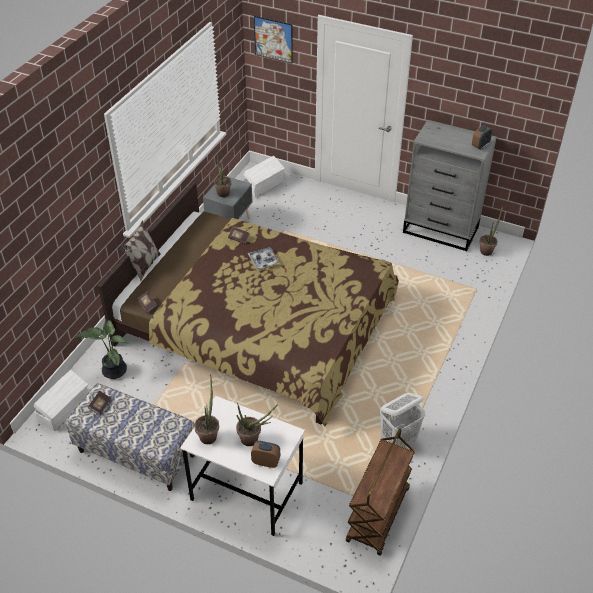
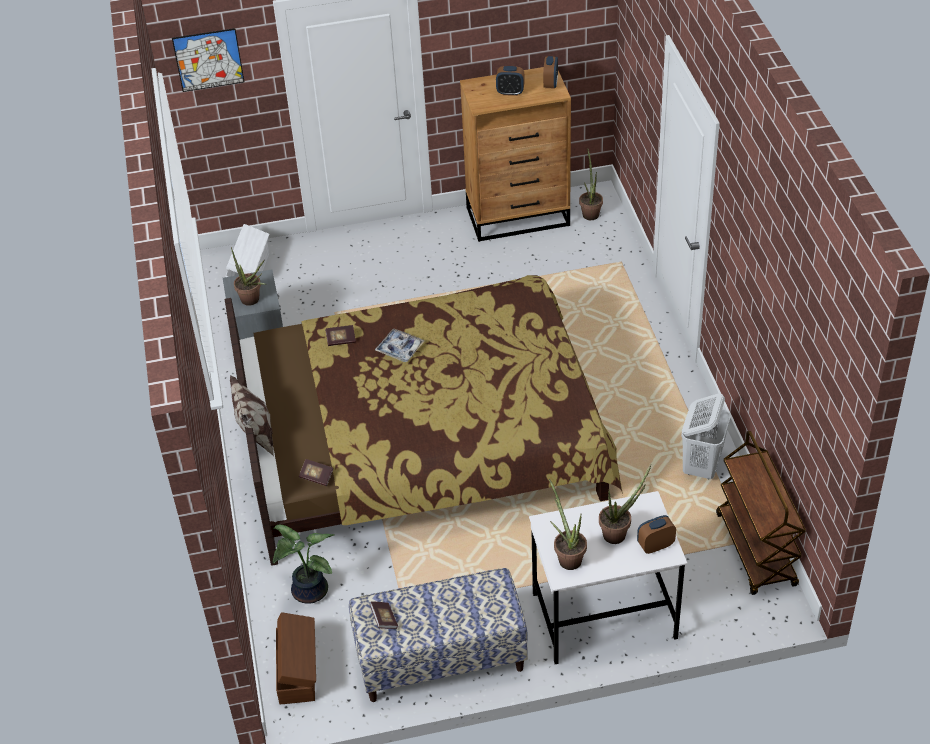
camera: 35 degrees left, 0 degrees up
white storage box [34,370,88,431] -> brown storage box [276,612,316,704]
grey dresser [403,120,496,251] -> brown dresser [460,67,571,242]
none -> alarm clock [496,66,525,96]

